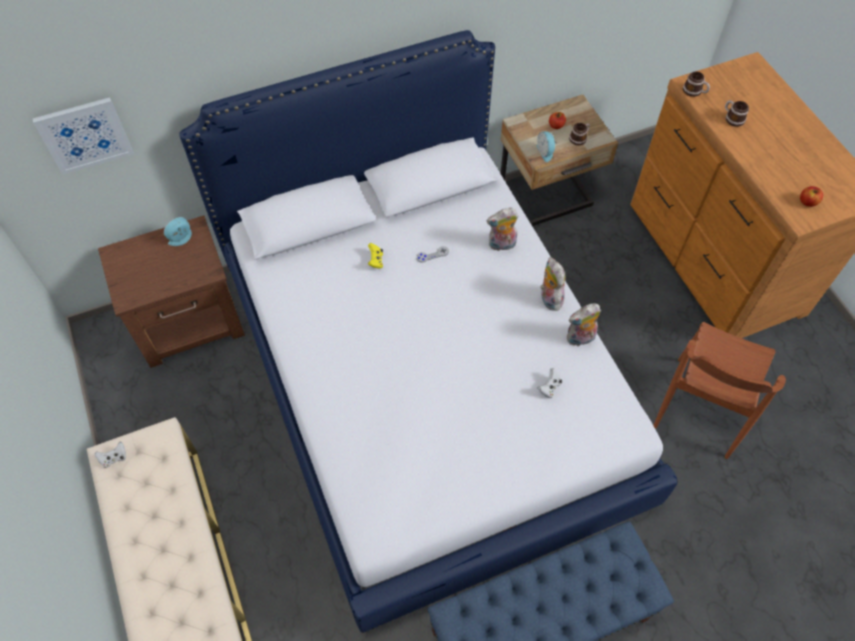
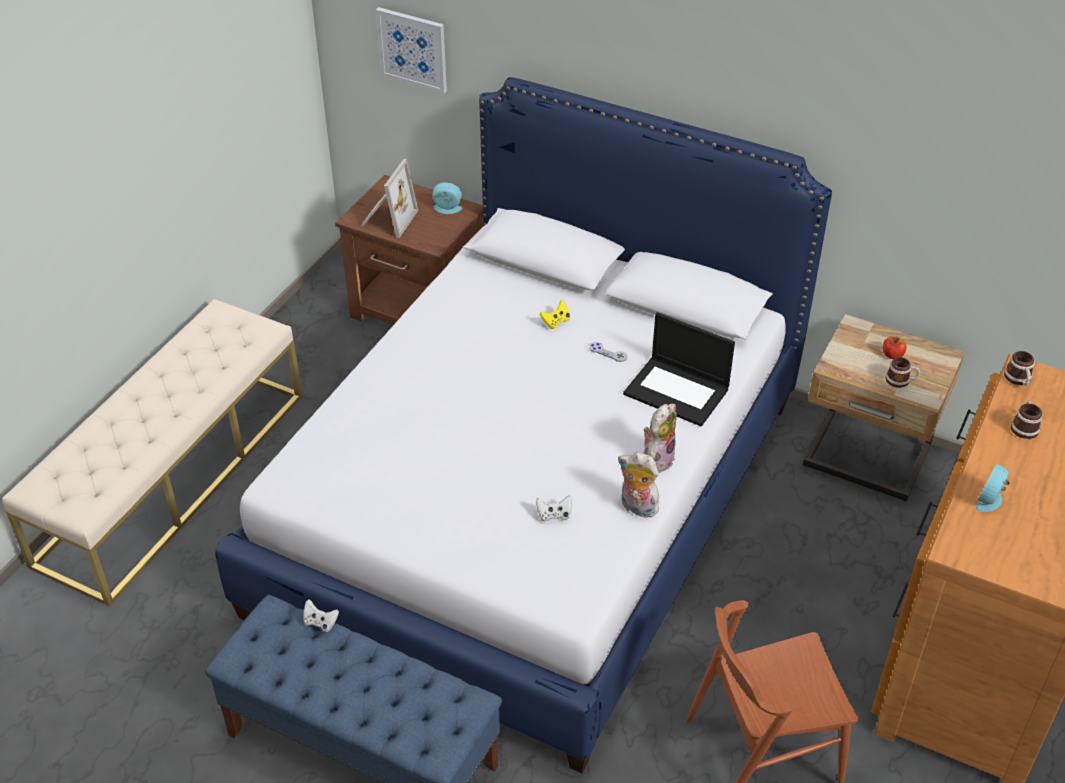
camera: 50 degrees right, 15 degrees down
white game controller [95,441,126,468] -> white game controller moved to [303,599,339,632]
plush toy [486,208,518,251] -> laptop [623,312,735,427]
alarm clock [537,131,557,162] -> alarm clock moved to [975,464,1010,512]
apple [800,186,823,207] -> none
none -> picture frame [361,159,418,238]

